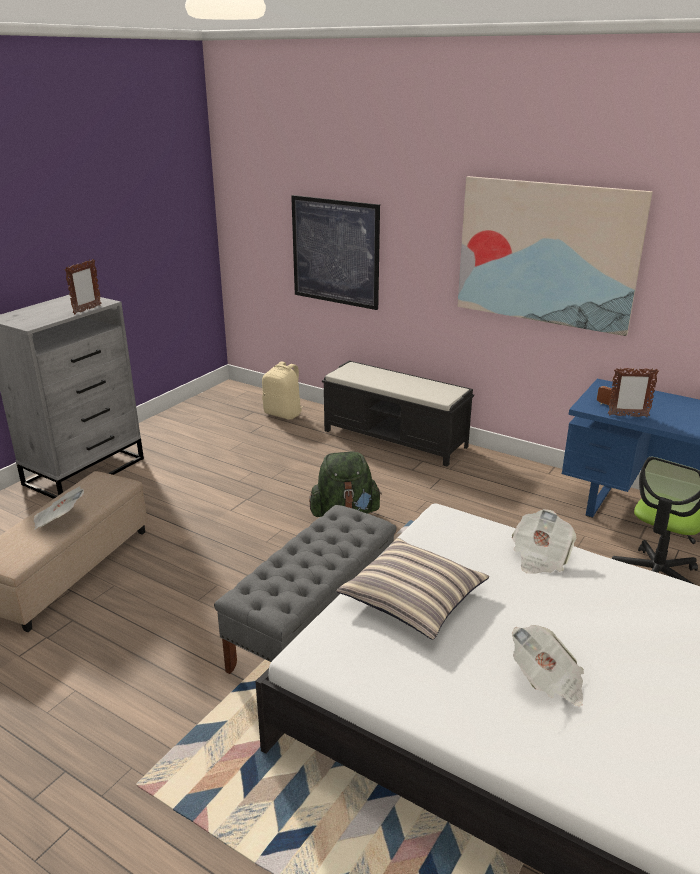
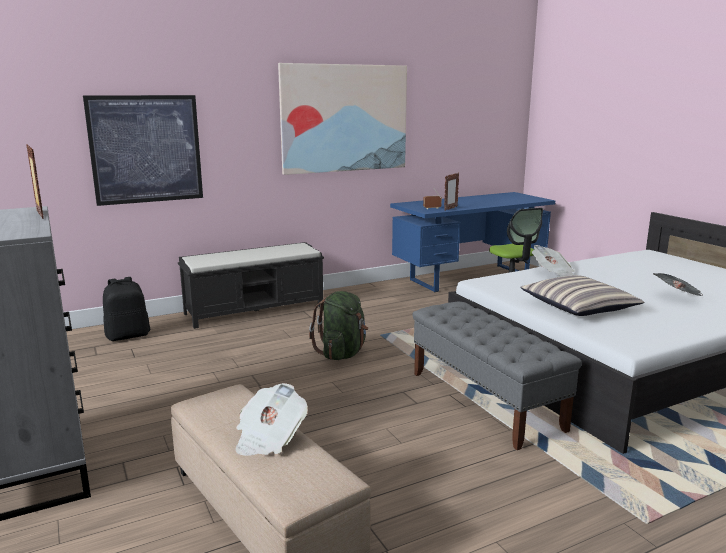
camera: 60 degrees left, 10 degrees down
beige backpack [262,361,302,420] -> black backpack [103,277,150,341]

